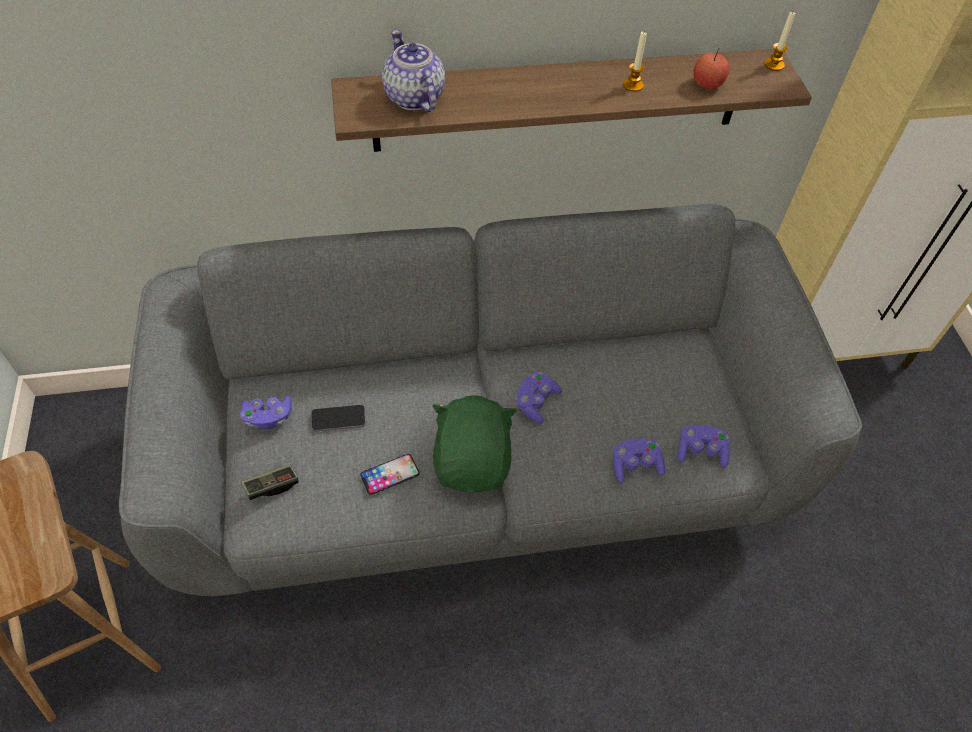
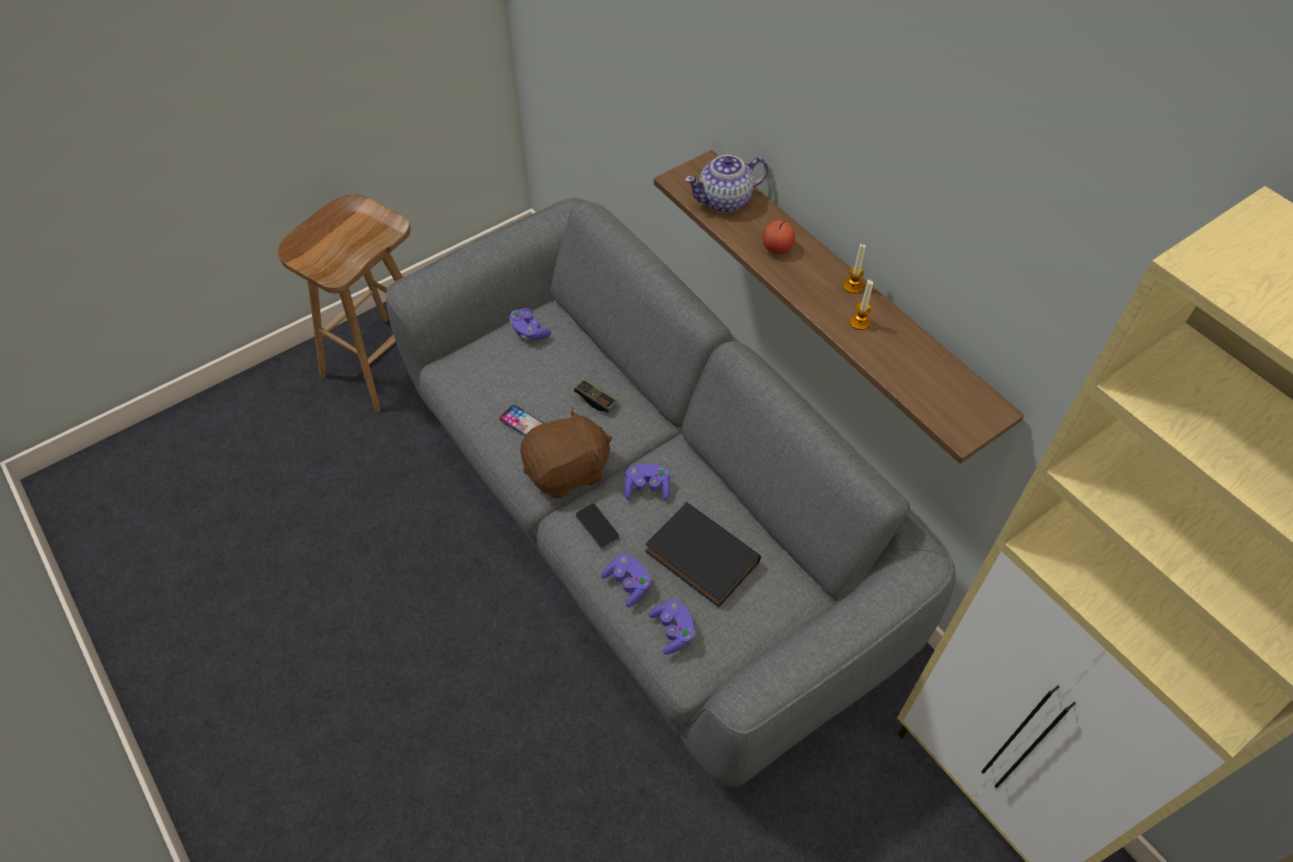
camera: 65 degrees right, 0 degrees up
game controller [241,464,299,500] -> game controller moved to [574,378,618,412]
phone [311,405,366,432] -> phone moved to [576,503,620,549]
teapot [382,30,445,112] -> teapot turned 150 degrees counterclockwise [685,155,768,213]
green plush toy [433,395,517,494] -> brown plush toy [520,406,612,498]
apple [693,49,729,89] -> apple moved to [763,221,795,254]
candle [764,12,796,71] -> candle moved to [843,244,866,294]
none -> black book [645,502,761,607]

